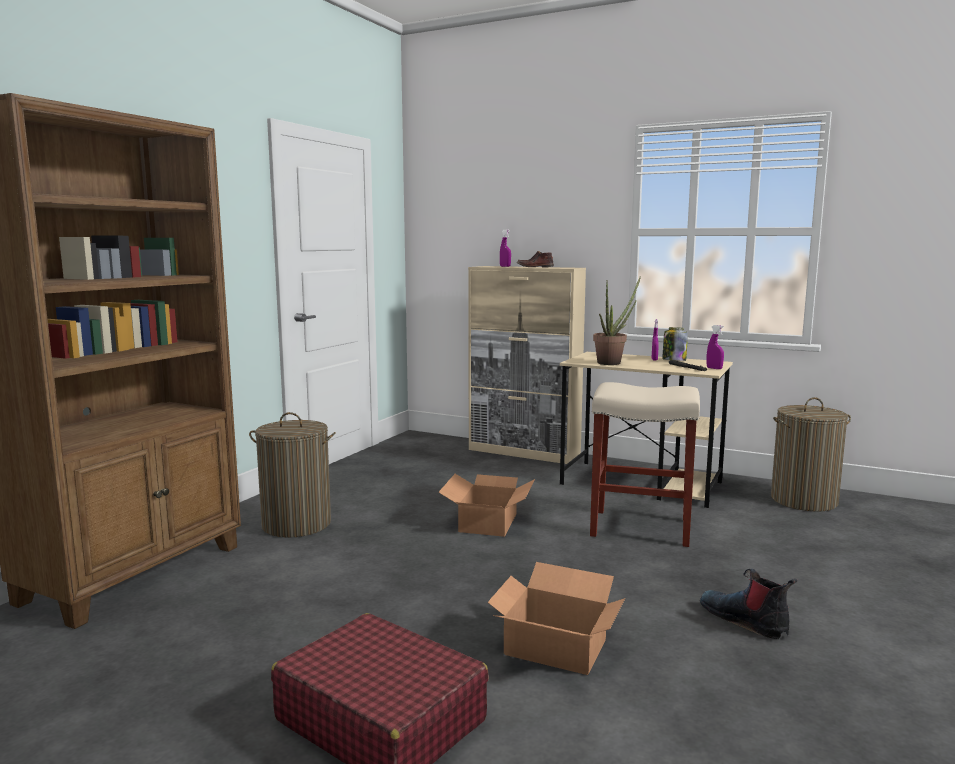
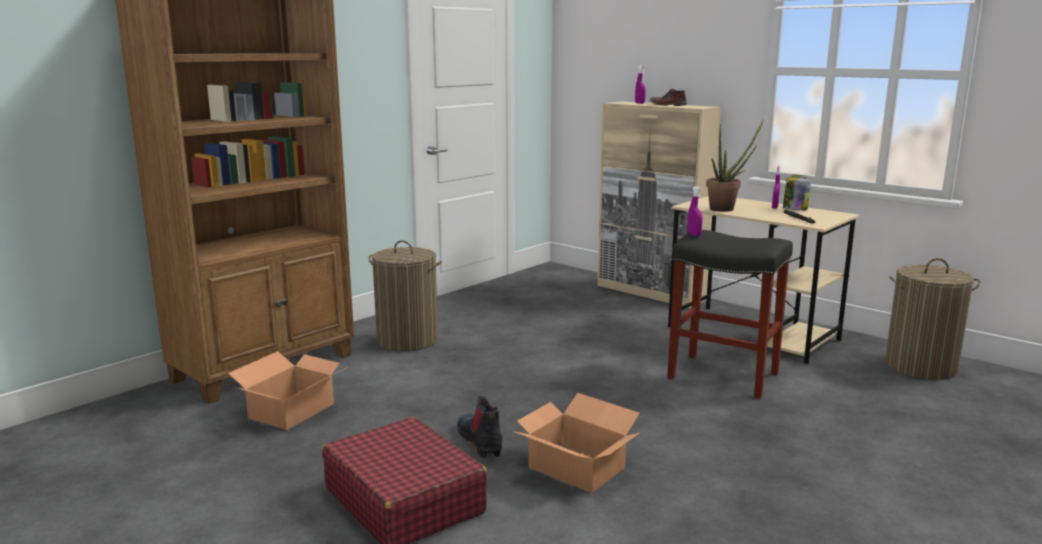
camera: 15 degrees right, 5 degrees up
cardboard box [439,474,535,537] -> cardboard box moved to [228,351,346,430]
beige stool [590,382,700,547] -> black stool [667,230,793,399]
boot [700,569,797,639] -> boot moved to [457,396,502,458]
purple spray bottle [707,325,724,369] -> purple spray bottle moved to [687,186,703,236]

